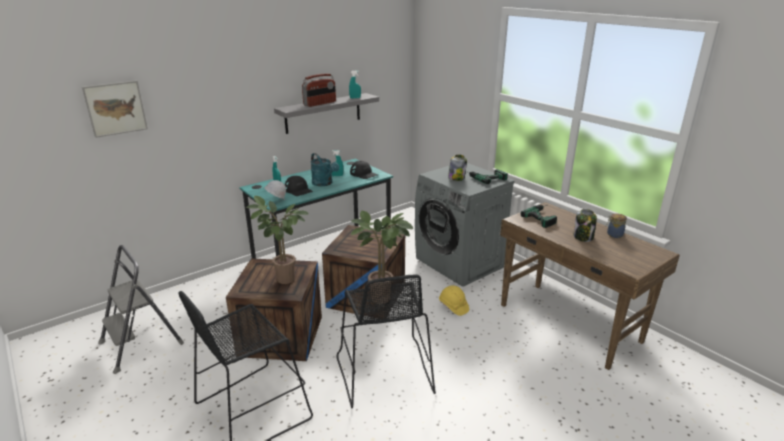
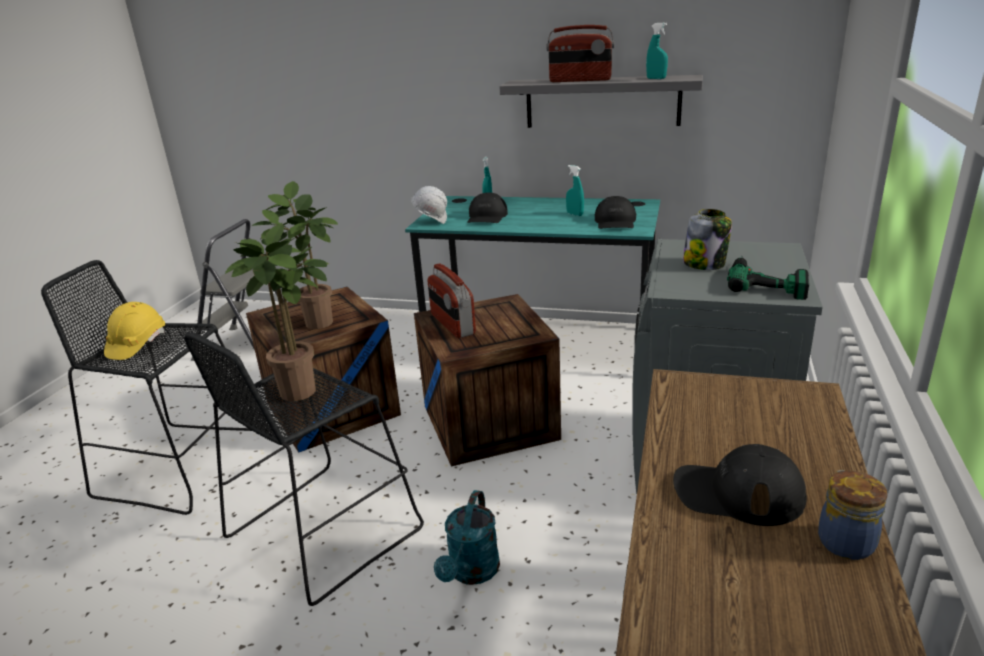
camera: 55 degrees right, 0 degrees up
picture [82,81,148,138] -> none
turquoise watering can [311,153,339,186] -> turquoise watering can moved to [434,490,500,585]
yellow hard hat [439,285,469,316] -> yellow hard hat moved to [104,302,165,360]
power drill [521,205,557,228] -> none
jar [574,209,597,242] -> black cap [673,444,807,526]
none -> radio [428,263,476,338]

